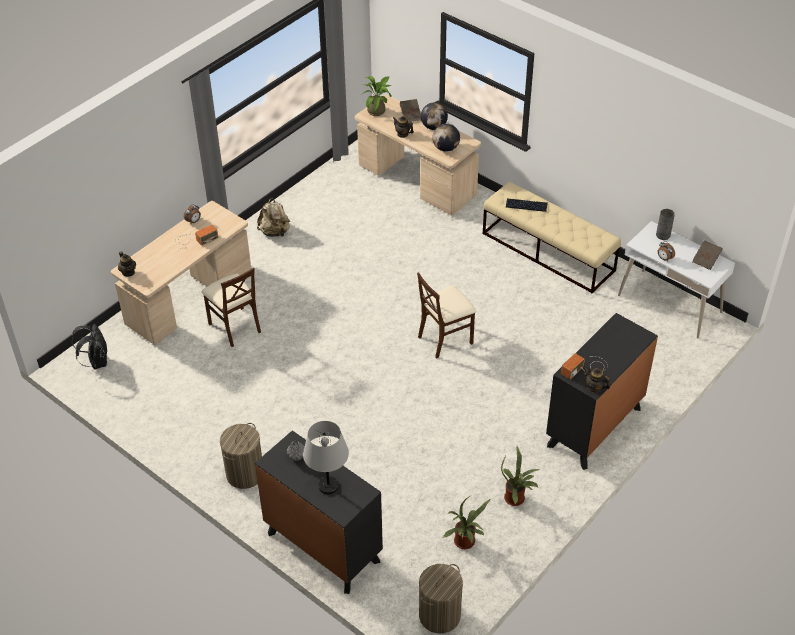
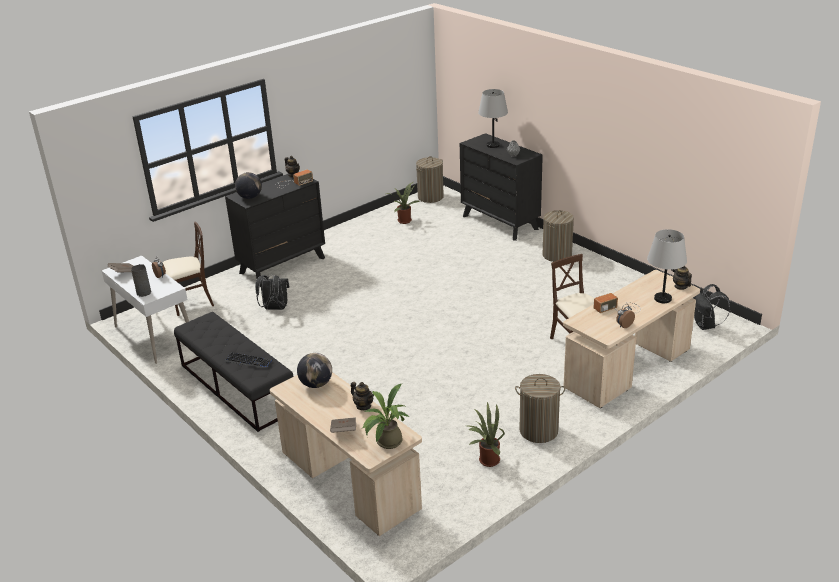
camera: 170 degrees left, 15 degrees down
beige backpack [257,198,290,237] -> laundry basket [515,374,565,443]
beige chair [417,272,476,359] -> beige chair moved to [163,222,214,316]
globe [421,103,448,130] -> globe moved to [235,172,262,199]
beige bench [483,181,621,294] -> black bench [174,312,294,432]
potted plant [501,447,540,506] -> potted plant moved to [468,401,505,467]
none -> black backpack [255,275,290,310]
none -> grey table lamp [647,229,687,303]

